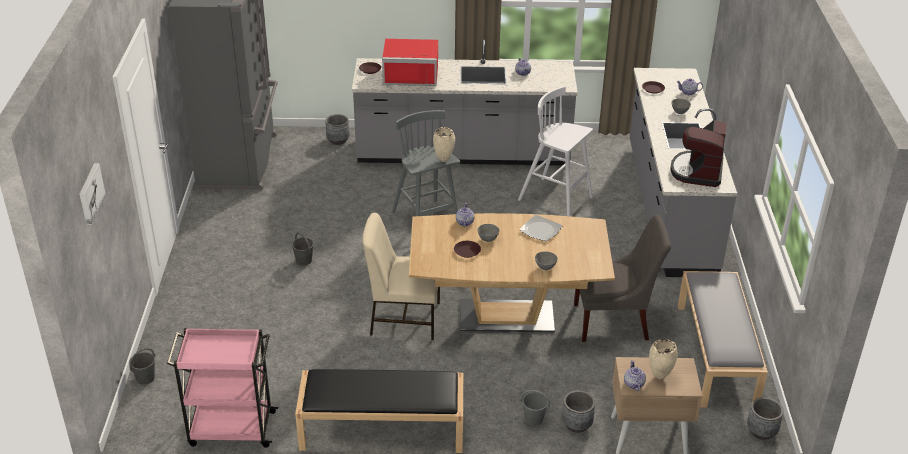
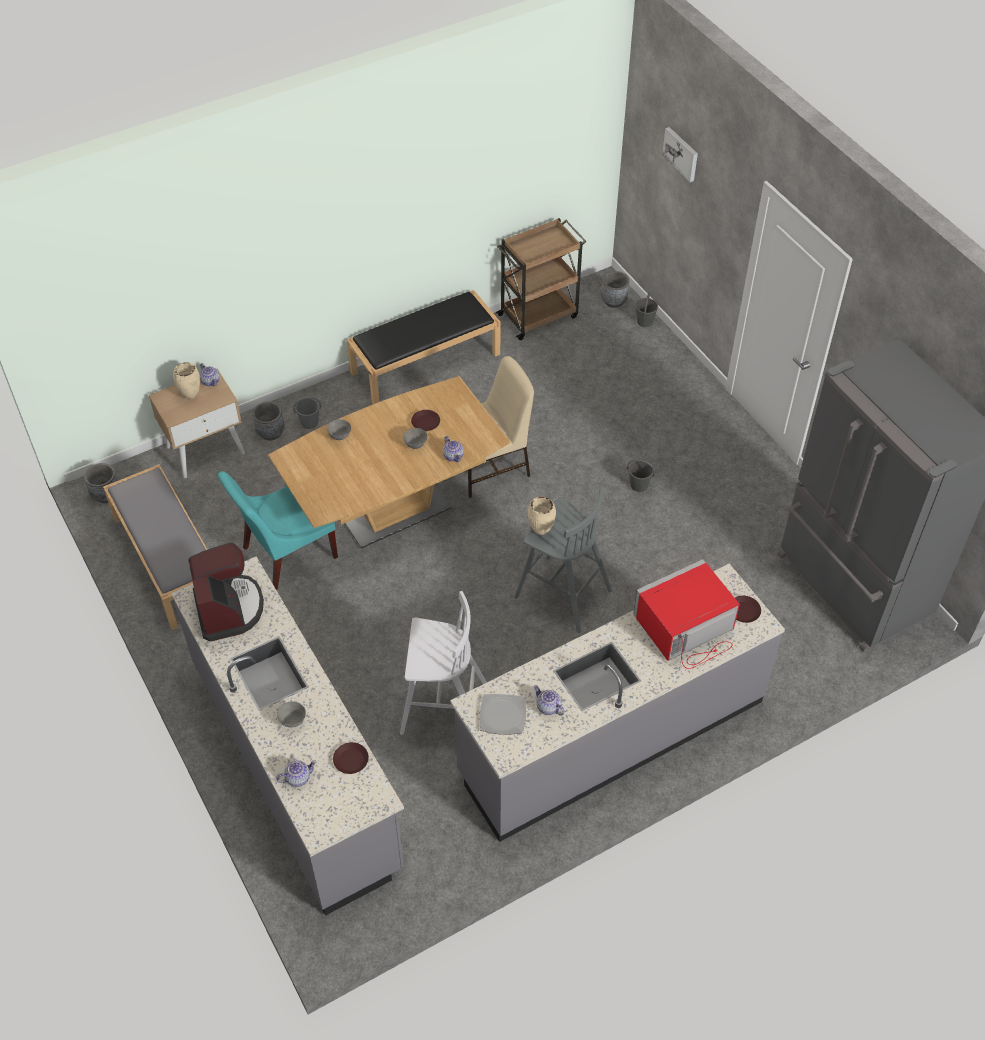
camera: 150 degrees right, 15 degrees up
pink cart [167,328,278,448] -> brown cart [496,218,587,340]
grey planter [325,114,349,145] -> grey planter moved to [601,271,629,308]
plate [520,215,562,241] -> plate moved to [480,694,526,735]
grey chair [574,214,671,342] -> turquoise chair [218,471,338,590]

